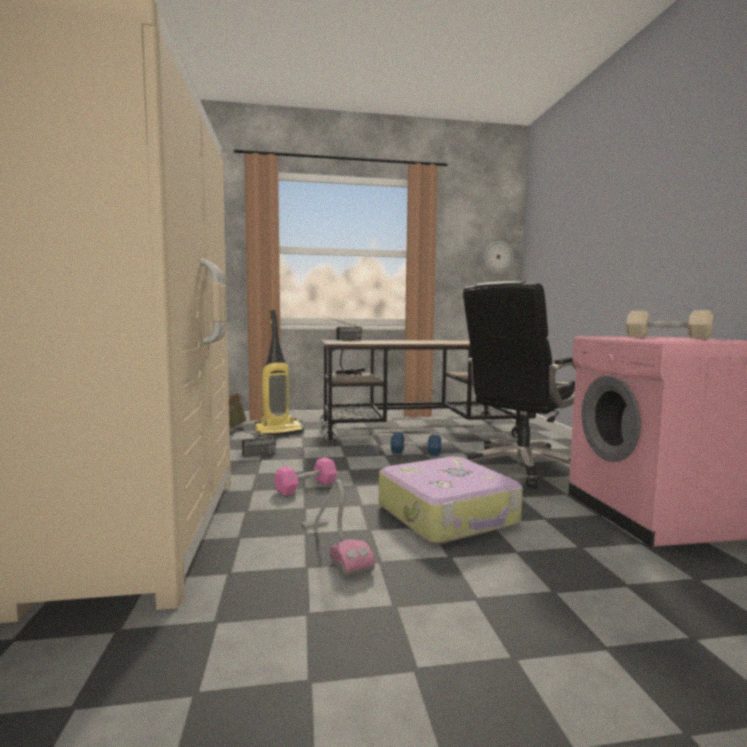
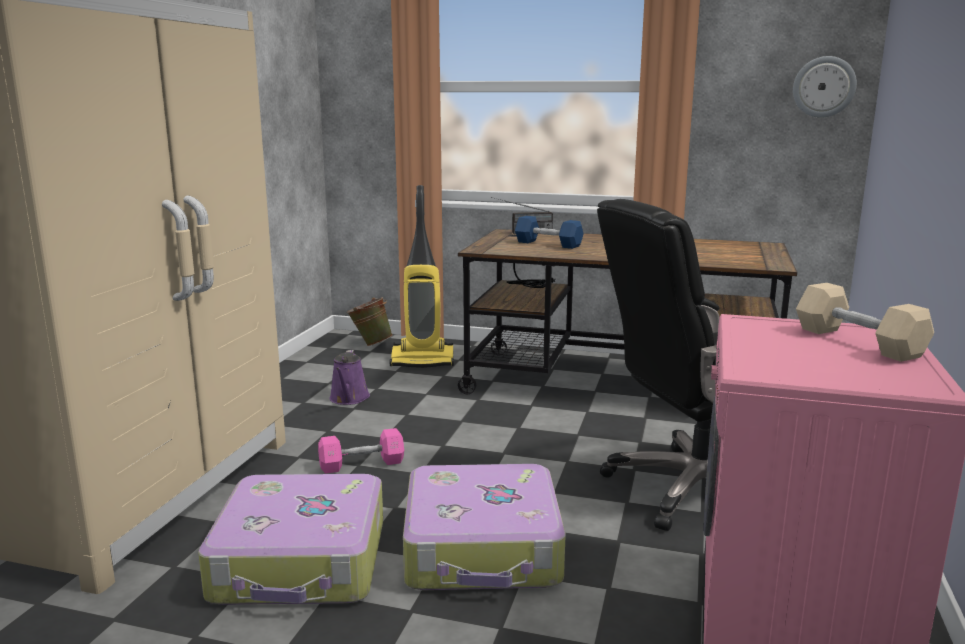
camera: 25 degrees right, 10 degrees up
radio [229,429,276,457] -> purple watering can [329,350,370,405]
vacuum cleaner [302,479,375,578] -> suitcase [198,474,383,605]
blue dumbbell [391,433,441,456] -> blue dumbbell moved to [515,216,584,249]

